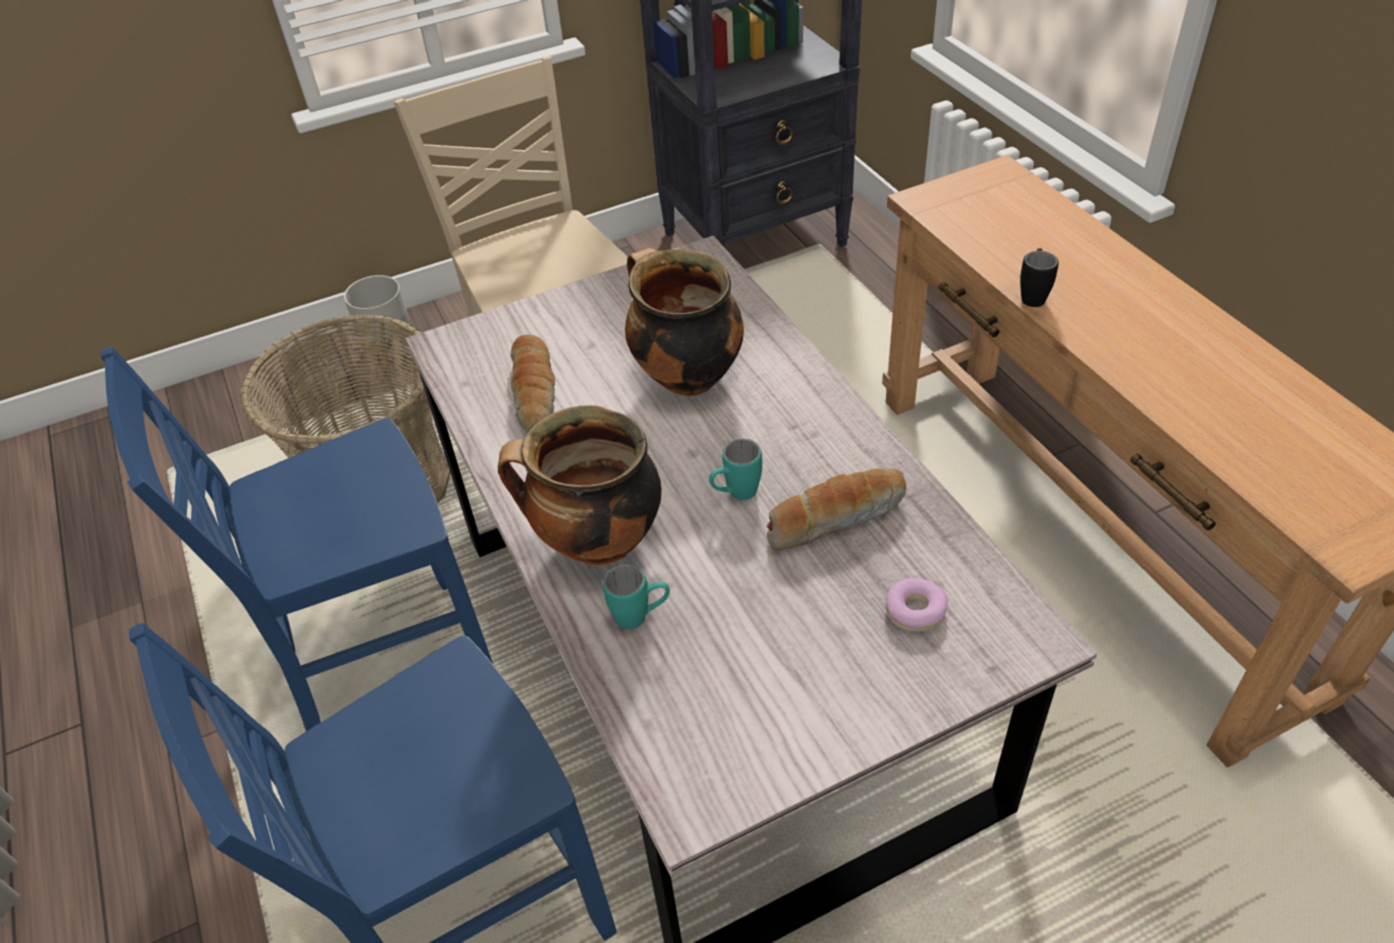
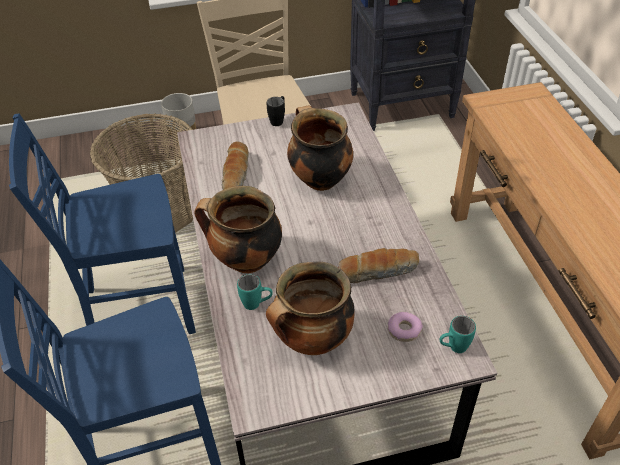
camera: 10 degrees right, 0 degrees up
turquoise mug [709,439,762,500] -> turquoise mug moved to [439,316,476,353]
black mug [1020,248,1059,307] -> black mug moved to [266,96,285,126]
none -> cooking pot [266,261,355,355]

